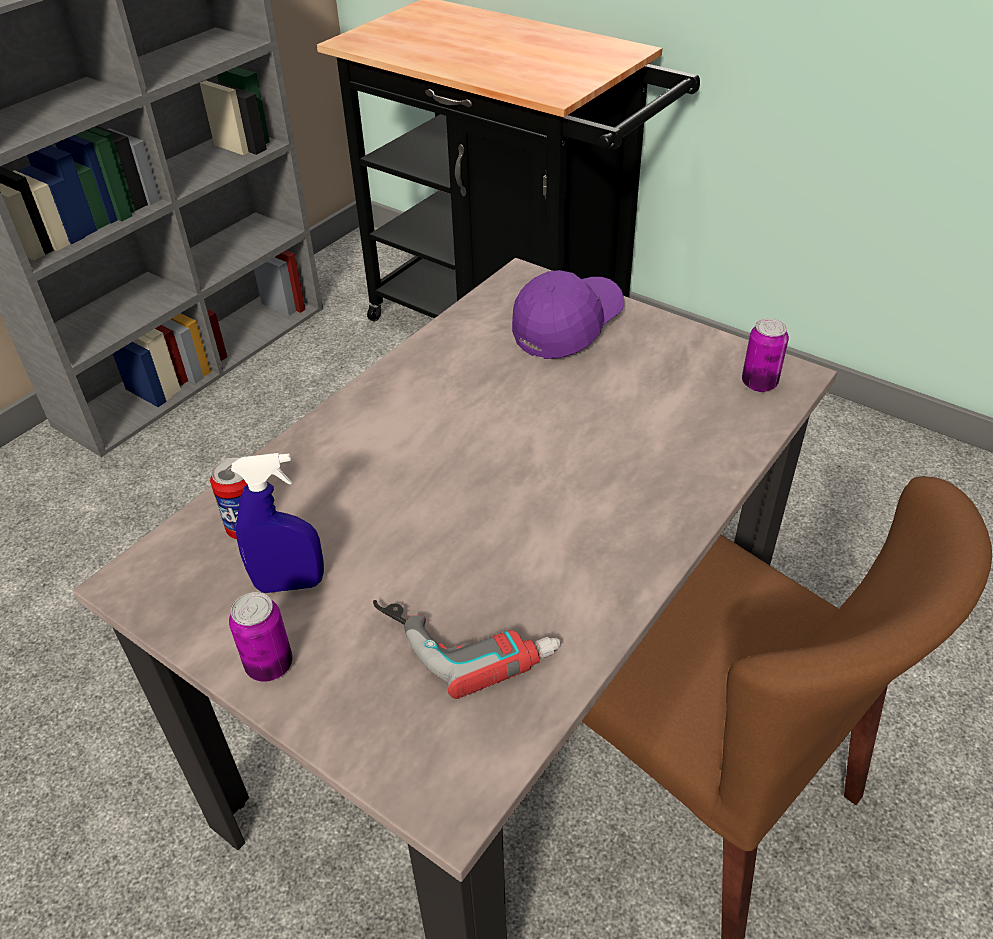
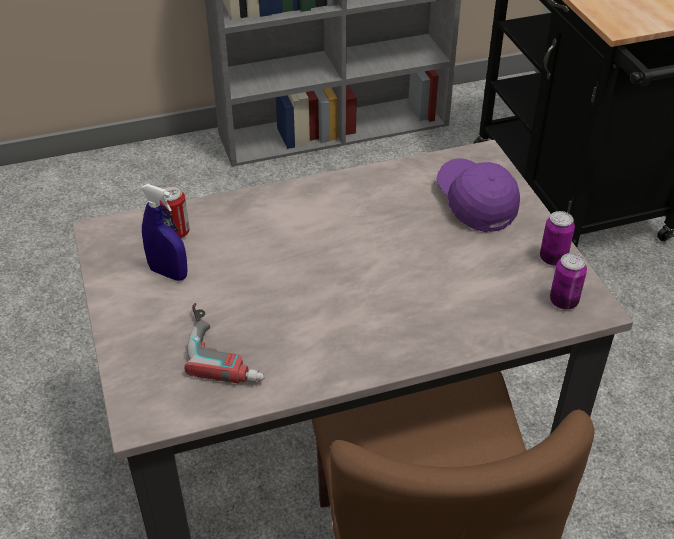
camera: 35 degrees right, 0 degrees up
can [229,592,293,682] -> can moved to [540,211,575,266]
purple cap [512,270,624,359] -> purple cap turned 105 degrees counterclockwise [436,158,520,232]

